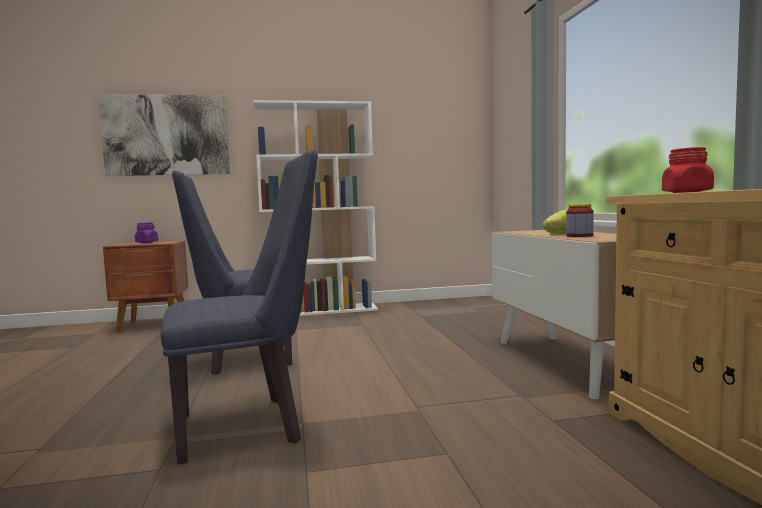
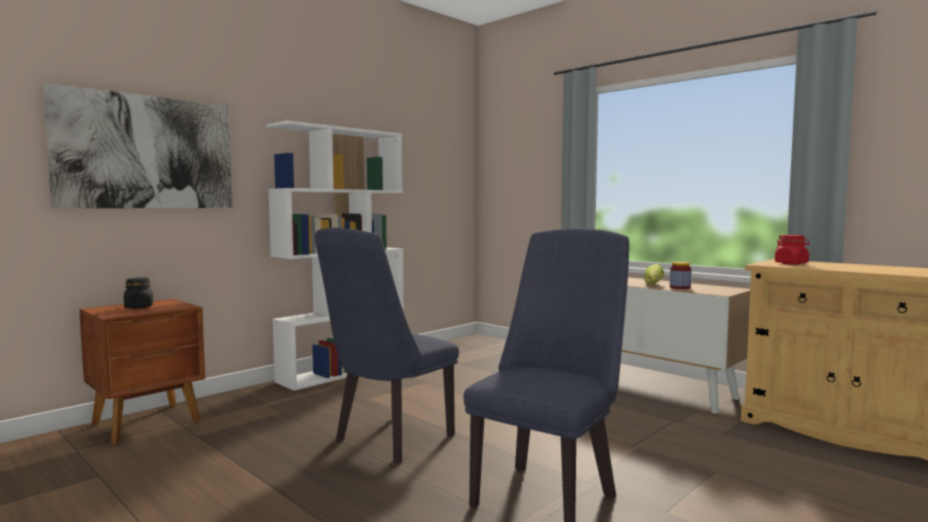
camera: 35 degrees left, 0 degrees up
purple jar [135,222,158,243] -> black jar [124,277,153,309]

